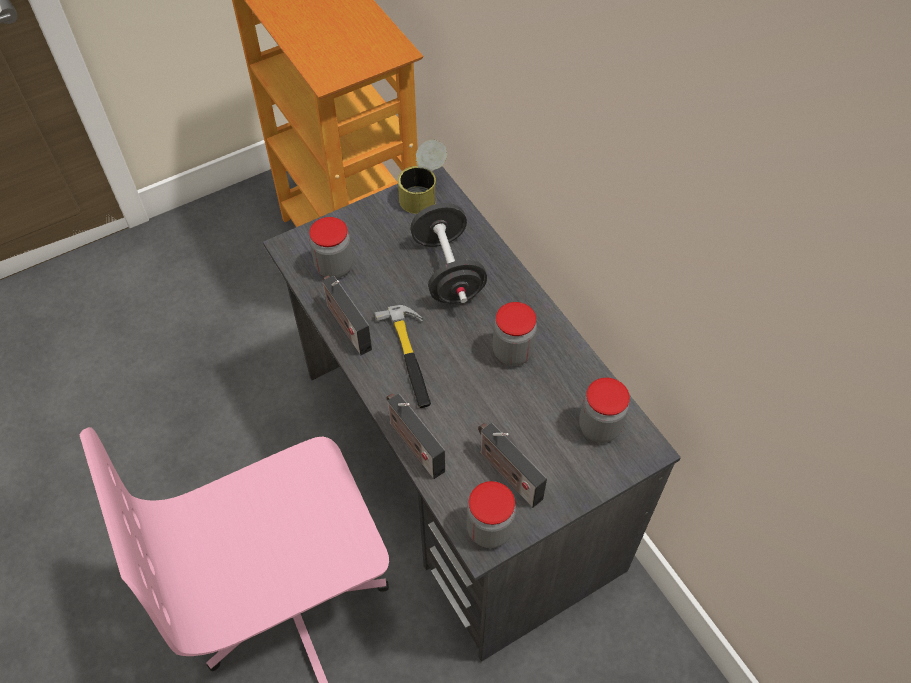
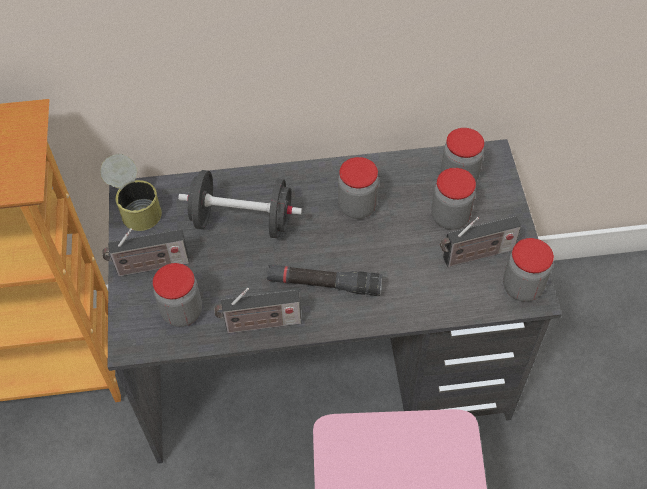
camera: 65 degrees left, 0 degrees up
hammer [374,305,431,408] -> black flashlight [267,264,382,296]
radio [386,393,445,479] -> radio moved to [102,228,189,277]
none -> jar [431,168,476,230]

